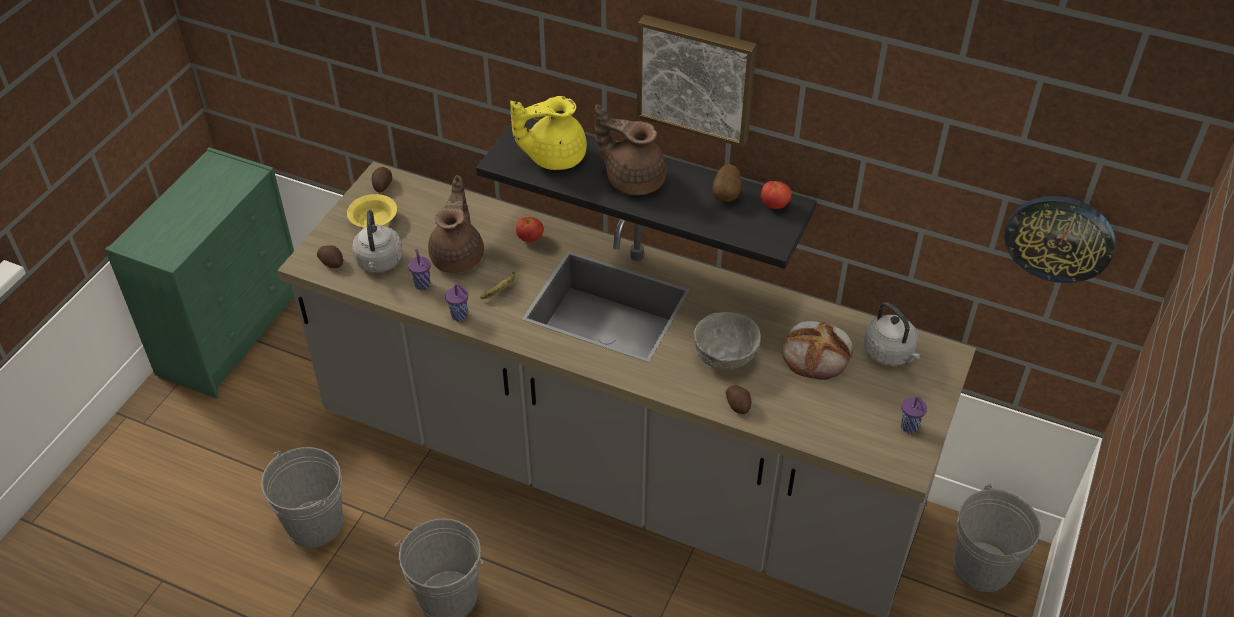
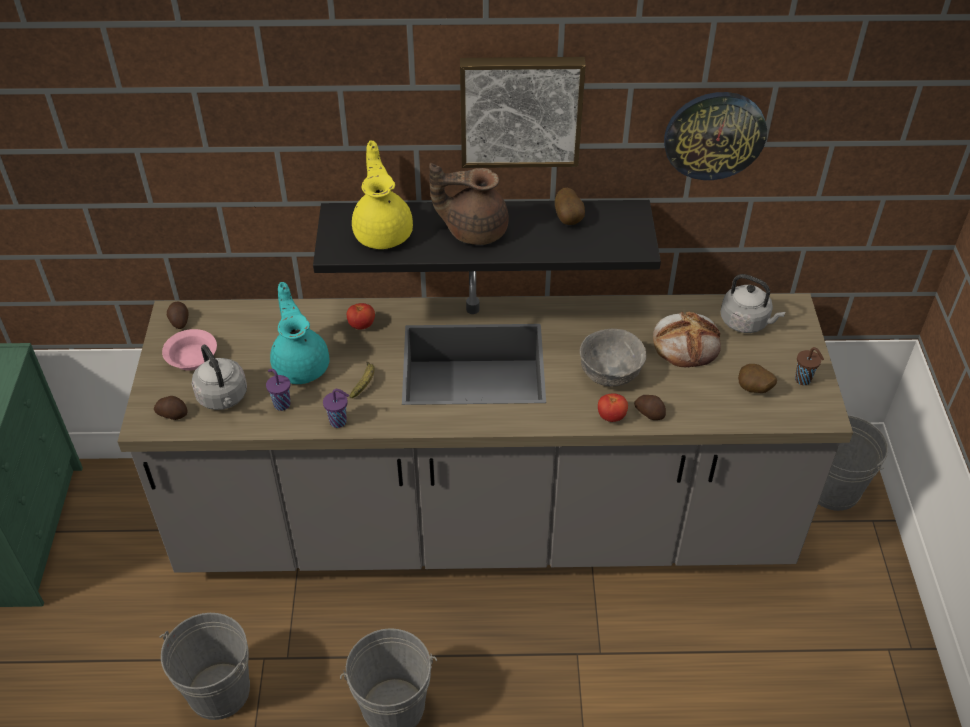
camera: 25 degrees left, 0 degrees up
yellow bowl [347,194,397,229] -> pink bowl [162,329,217,371]
brown teapot [428,175,484,273] -> turquoise teapot [270,282,329,384]
yellow teapot [510,96,587,170] -> yellow teapot turned 120 degrees clockwise [352,141,413,249]
tomato [761,181,792,209] -> tomato moved to [598,393,628,422]
purple cup [901,396,927,433] -> brown cup [795,347,824,385]
wall clock [1004,196,1116,283] -> wall clock moved to [664,92,767,180]
none -> potato [738,364,777,393]

